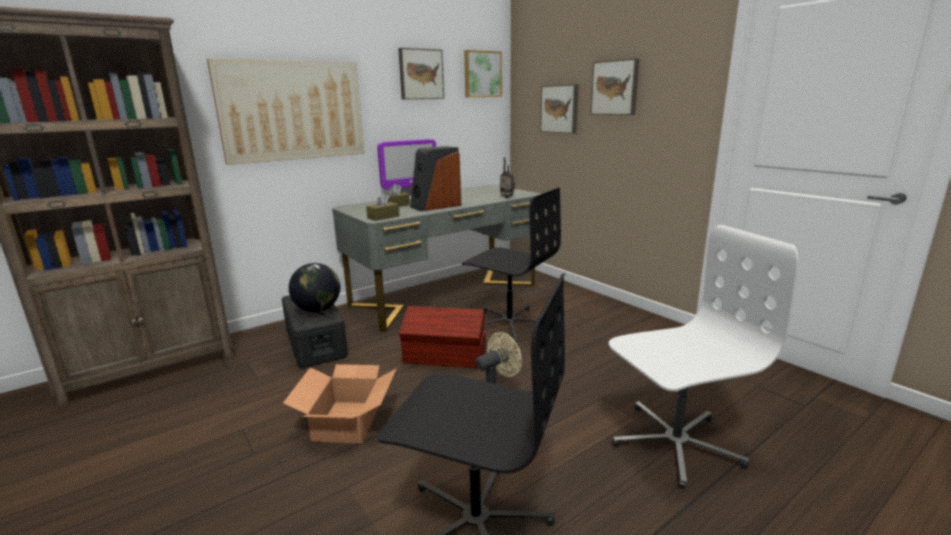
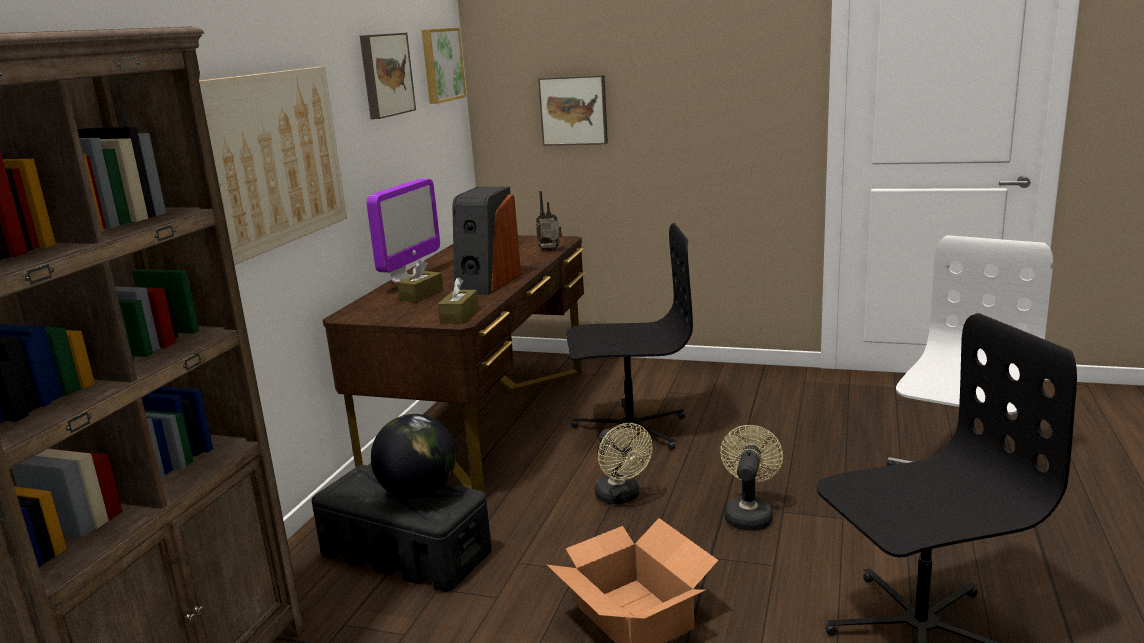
camera: 35 degrees left, 0 degrees up
grey desk [332,185,541,332] -> brown desk [323,235,585,493]
brown storage box [399,306,486,368] -> beige fan [595,423,653,504]
picture [590,58,640,115] -> none

